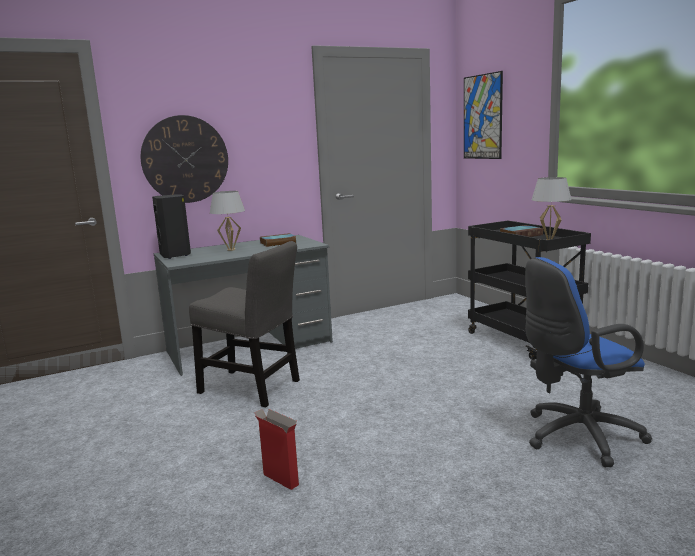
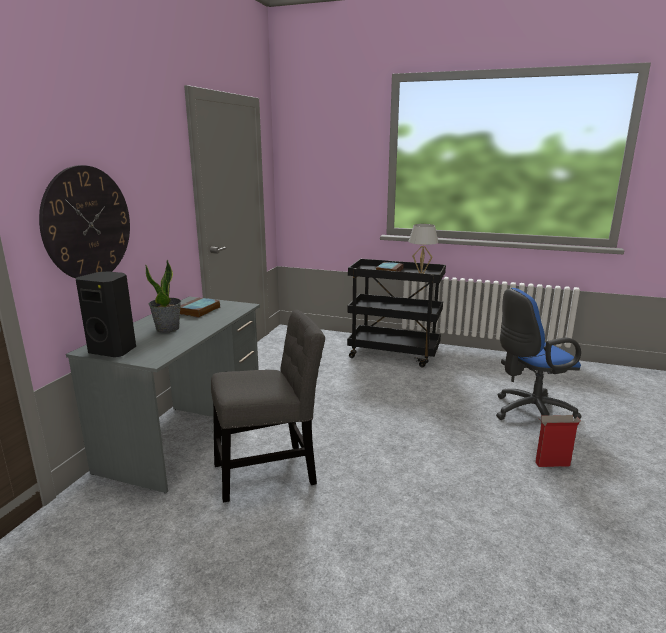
camera: 45 degrees left, 5 degrees up
white table lamp [210,191,245,251] -> potted plant [145,259,181,333]
cardboard box [254,409,299,490] -> cardboard box moved to [535,415,581,467]
picture [464,71,503,159] -> none
blue office chair [525,257,652,467] -> blue office chair turned 45 degrees clockwise [496,288,582,420]

